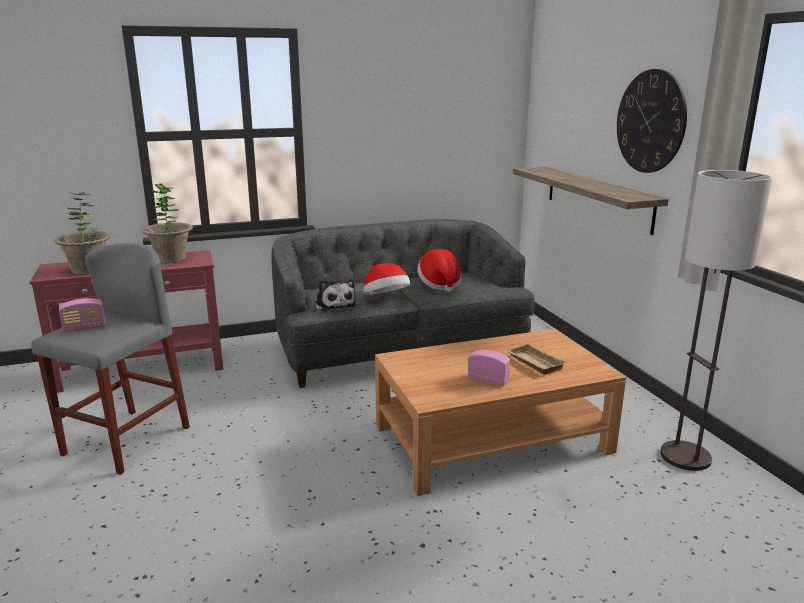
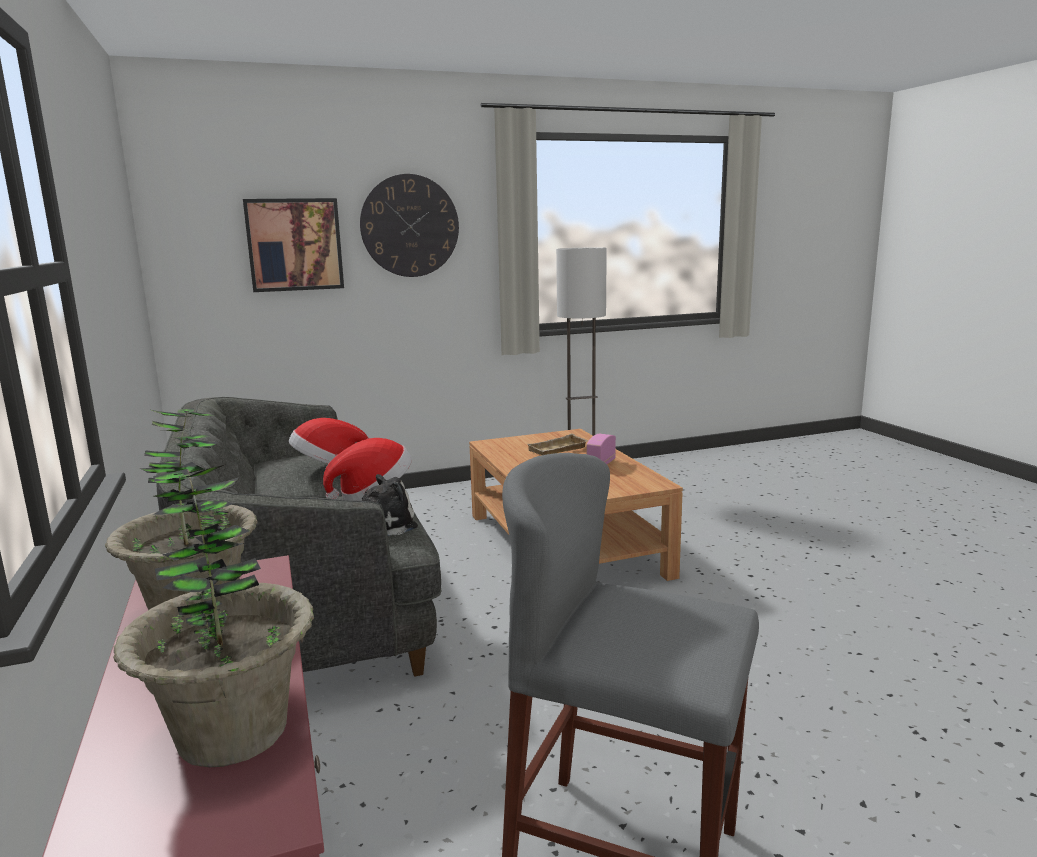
camera: 90 degrees left, 5 degrees down
radio [59,298,105,332] -> none
shelf [513,167,669,235] -> none
none -> picture [243,198,344,292]

